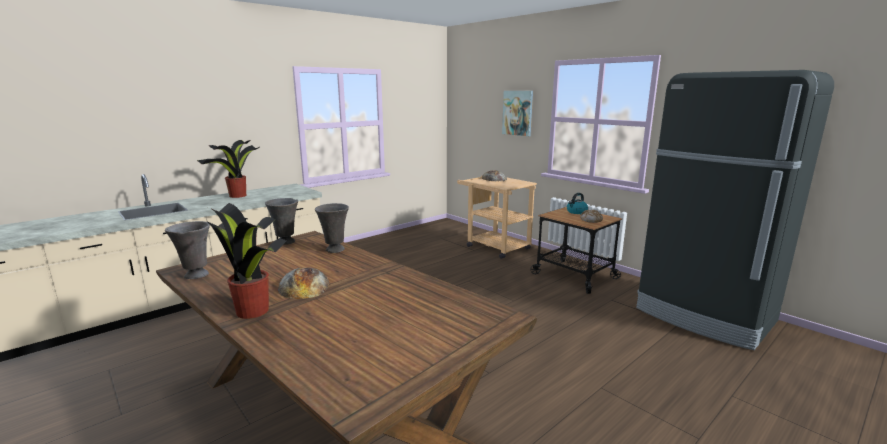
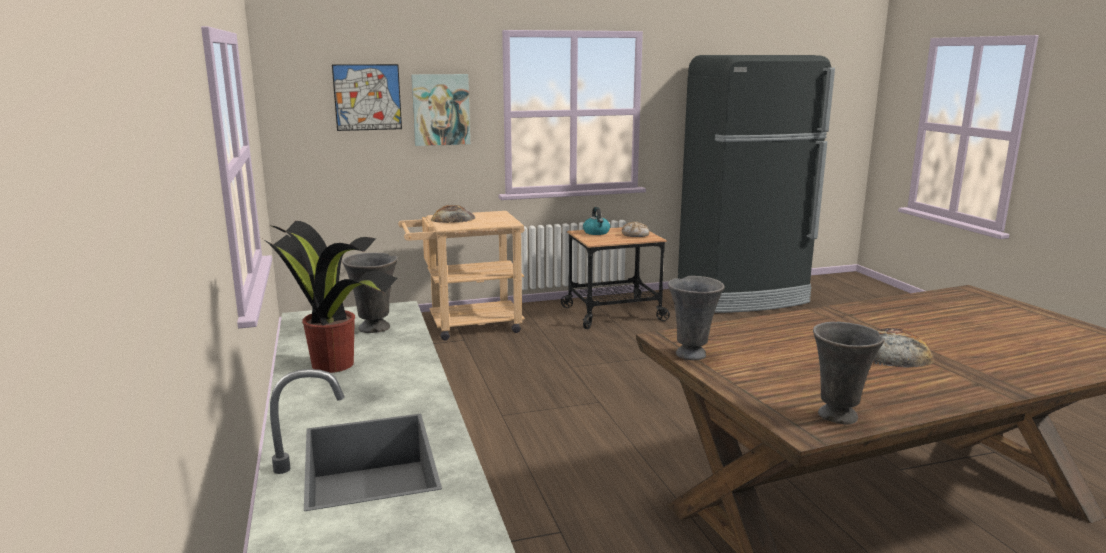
camera: 65 degrees left, 0 degrees up
potted plant [207,203,286,319] -> none
grey vase [315,203,349,253] -> grey vase moved to [342,253,398,333]
none -> picture [332,64,402,131]

